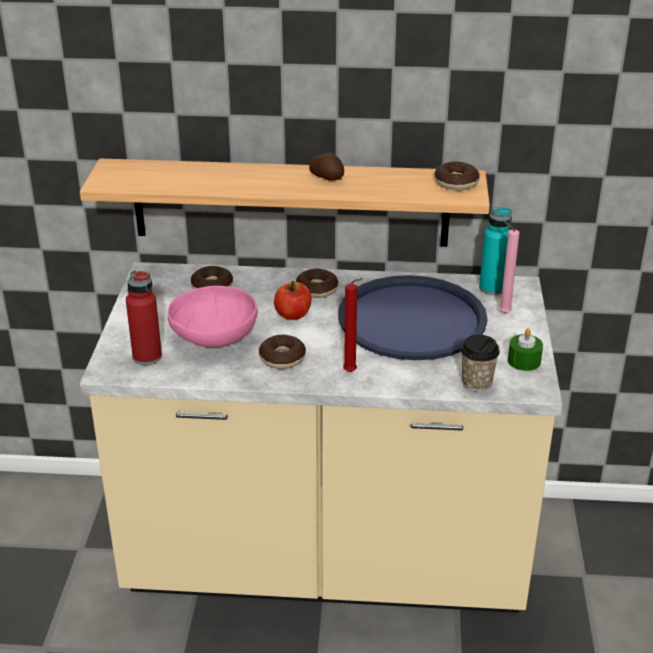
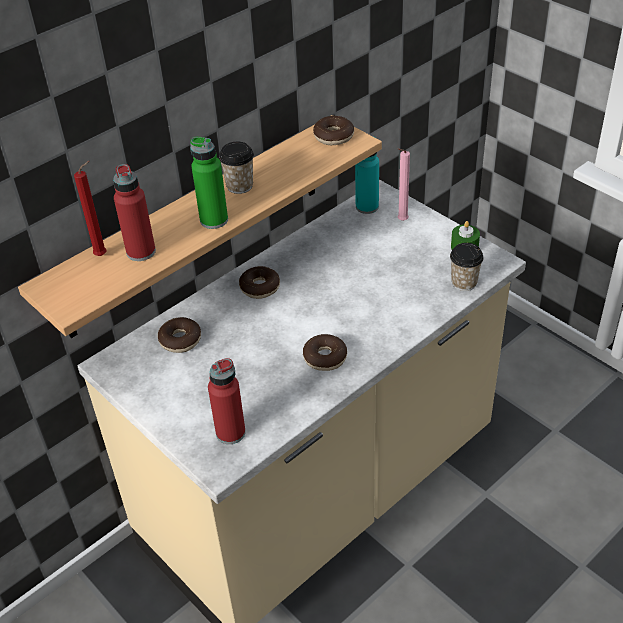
camera: 45 degrees left, 10 degrees up
pink bowl [168,286,257,347] -> none
apple [274,281,311,320] -> none
potato [309,153,344,181] -> cup [219,142,254,194]
blue tray [338,275,488,360] -> none
red candle [343,278,363,372] -> red candle moved to [74,161,107,256]
none -> red bottle [113,164,156,261]
none -> green bottle [190,137,228,229]

